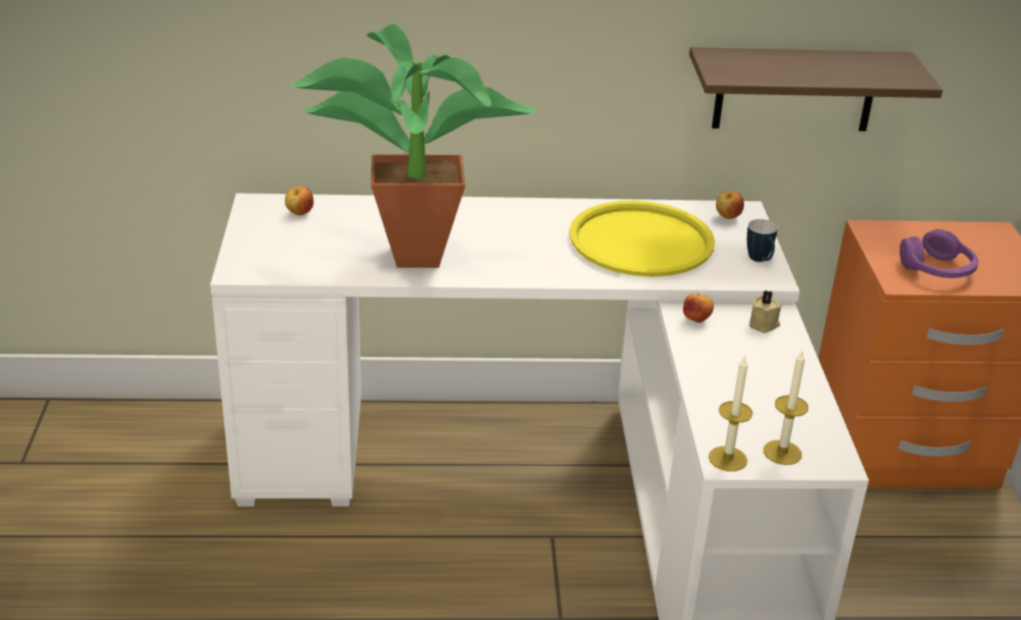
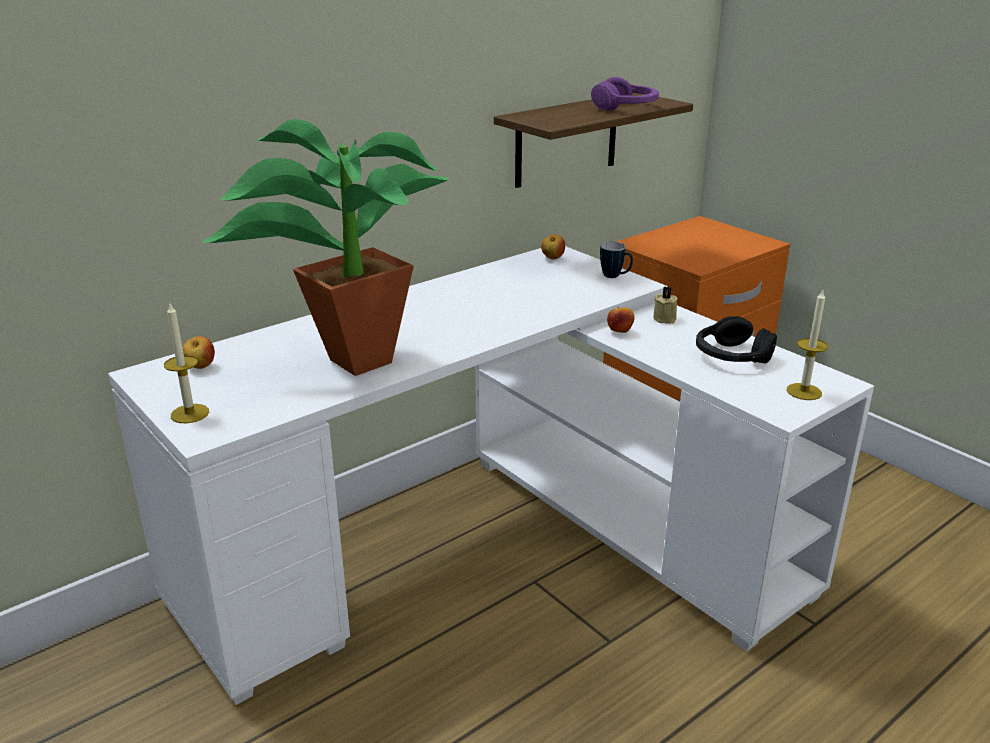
camera: 35 degrees left, 5 degrees down
yellow tray [569,201,715,277] -> none
candle [708,357,753,471] -> candle moved to [164,302,209,423]
purple headphones [900,229,978,278] -> purple headphones moved to [591,77,659,110]
none -> black headphones [696,316,777,363]

